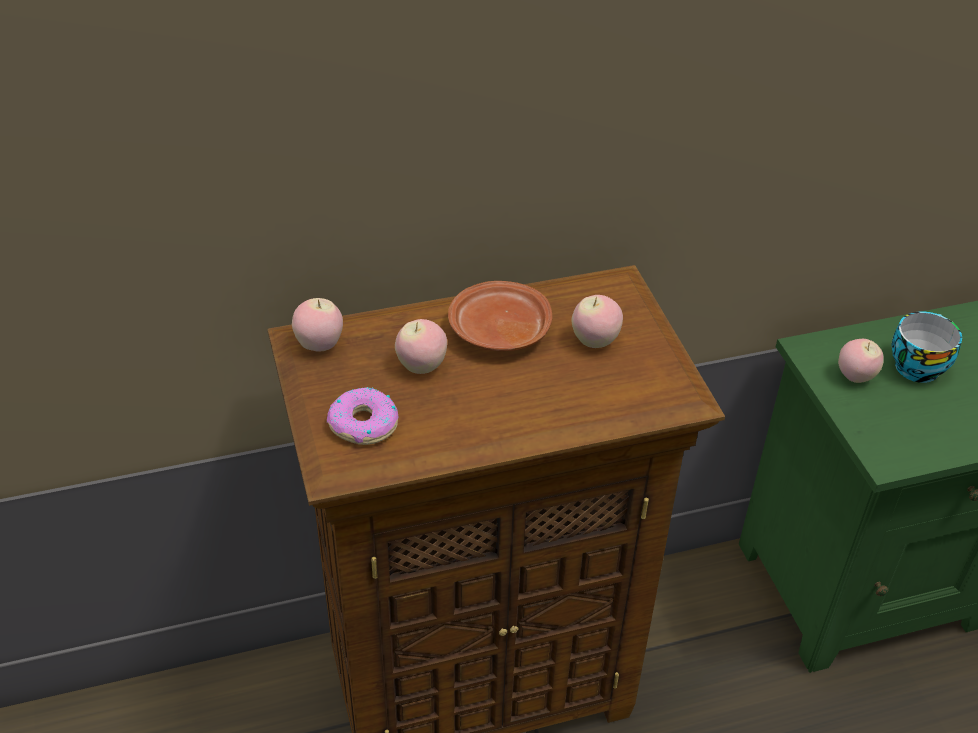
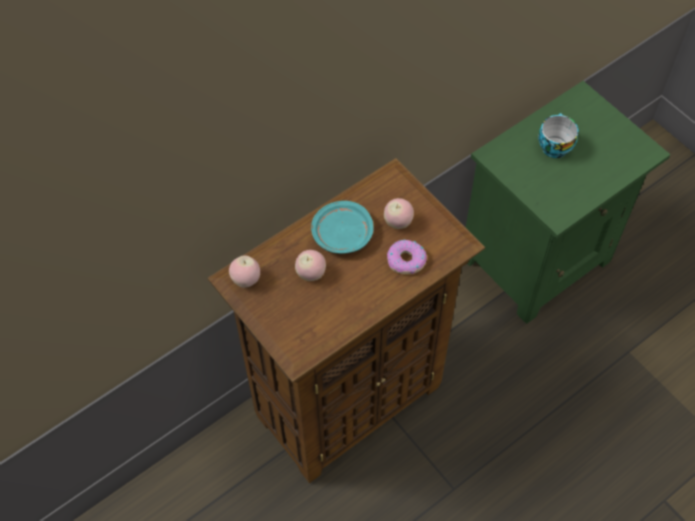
camera: 20 degrees left, 15 degrees up
donut [327,387,399,445] -> donut moved to [387,240,427,274]
brown plate [448,281,552,351] -> turquoise plate [311,201,374,254]
apple [838,339,884,383] -> none

